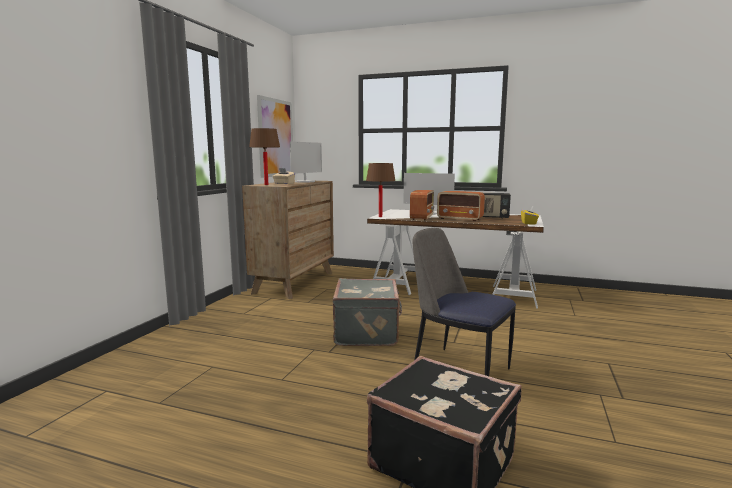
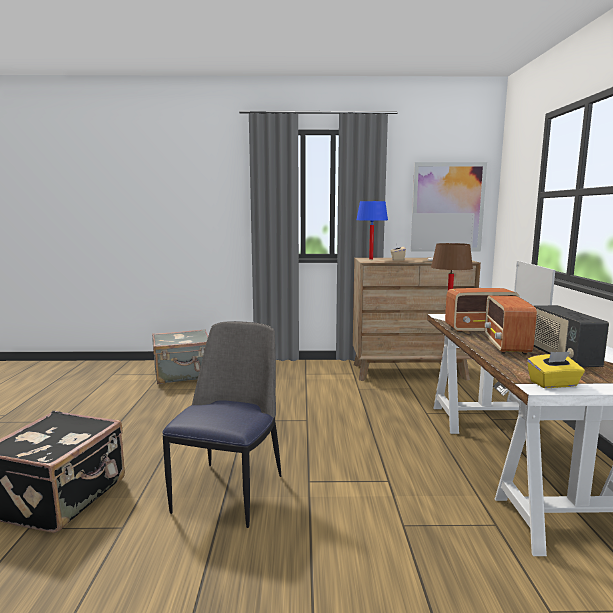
camera: 70 degrees right, 0 degrees up
brown table lamp [249,128,280,185] -> blue table lamp [357,201,388,260]
grey suitcase [333,278,402,346] -> grey suitcase moved to [152,329,208,384]

